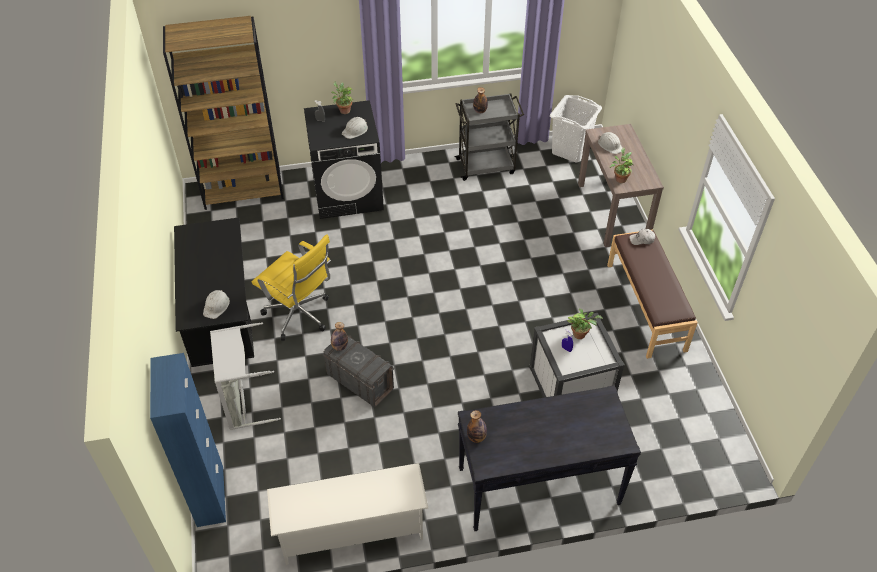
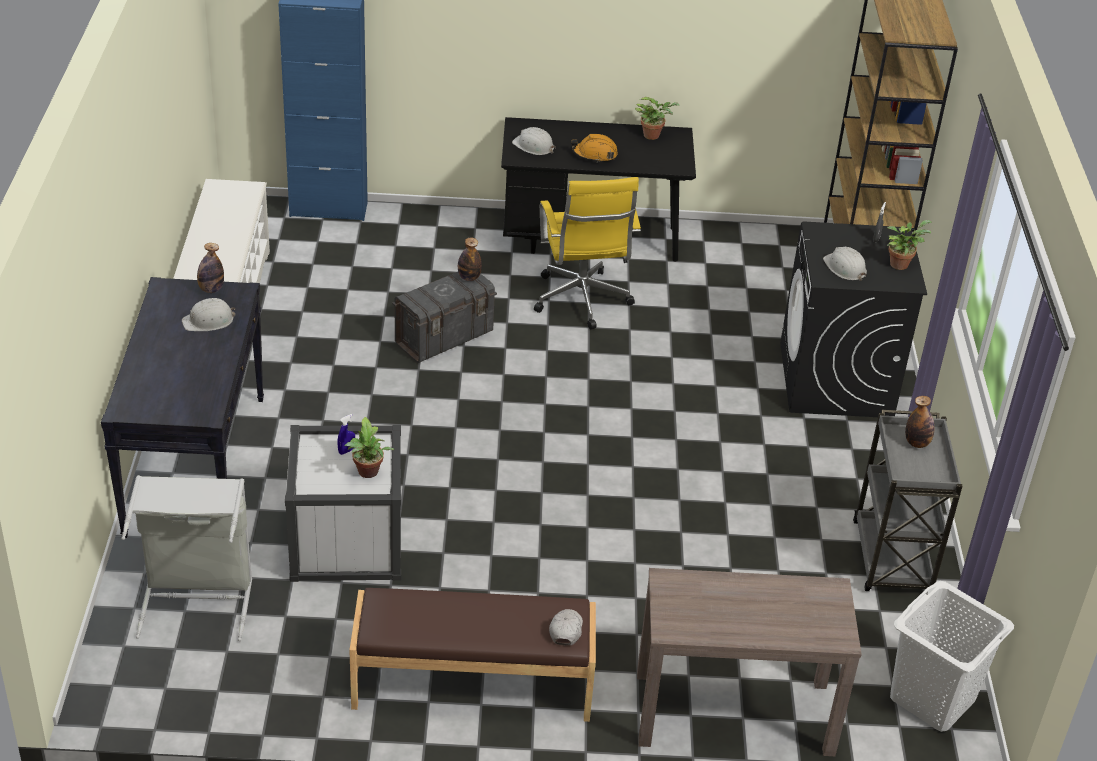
camera: 100 degrees right, 10 degrees down
grey laundry basket [210,322,281,430] -> grey laundry basket moved to [121,475,252,641]
yellow office chair [252,234,331,341] -> yellow office chair turned 60 degrees counterclockwise [534,177,641,329]
white hard hat [598,132,623,154] -> white hard hat moved to [182,298,235,331]
potted plant [610,148,633,183] -> potted plant moved to [635,97,680,140]
none -> orange hard hat [571,134,618,163]

